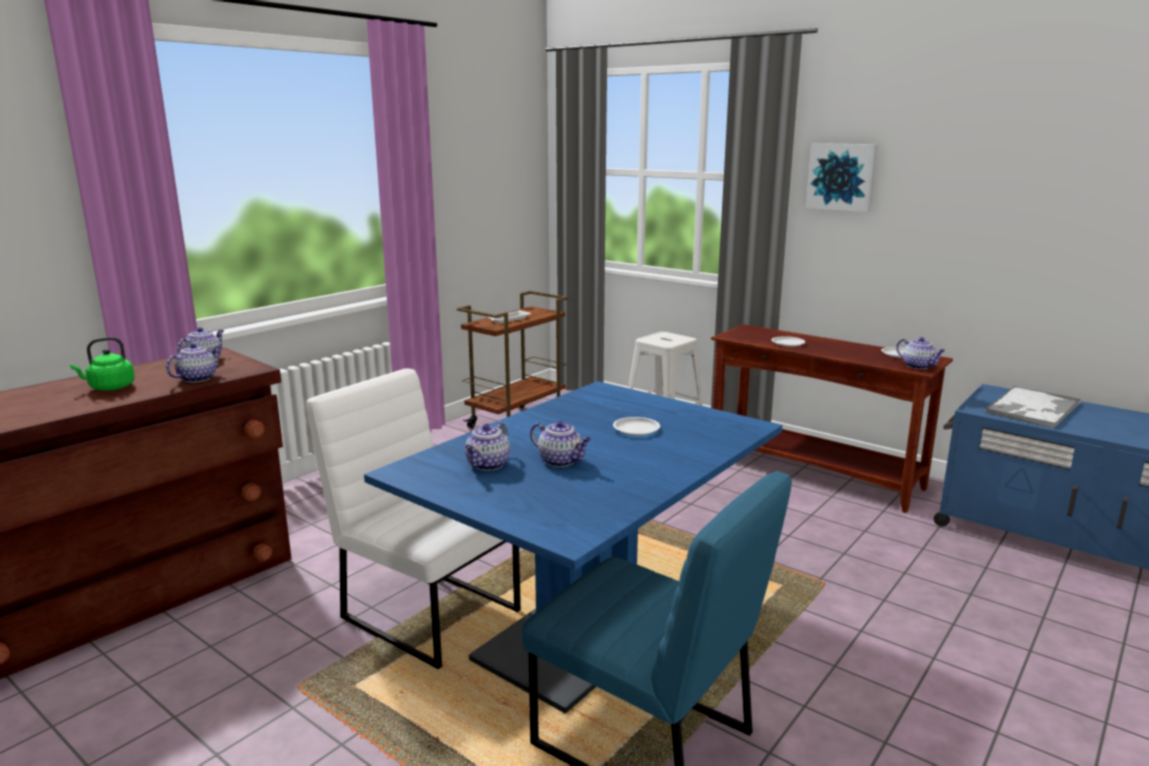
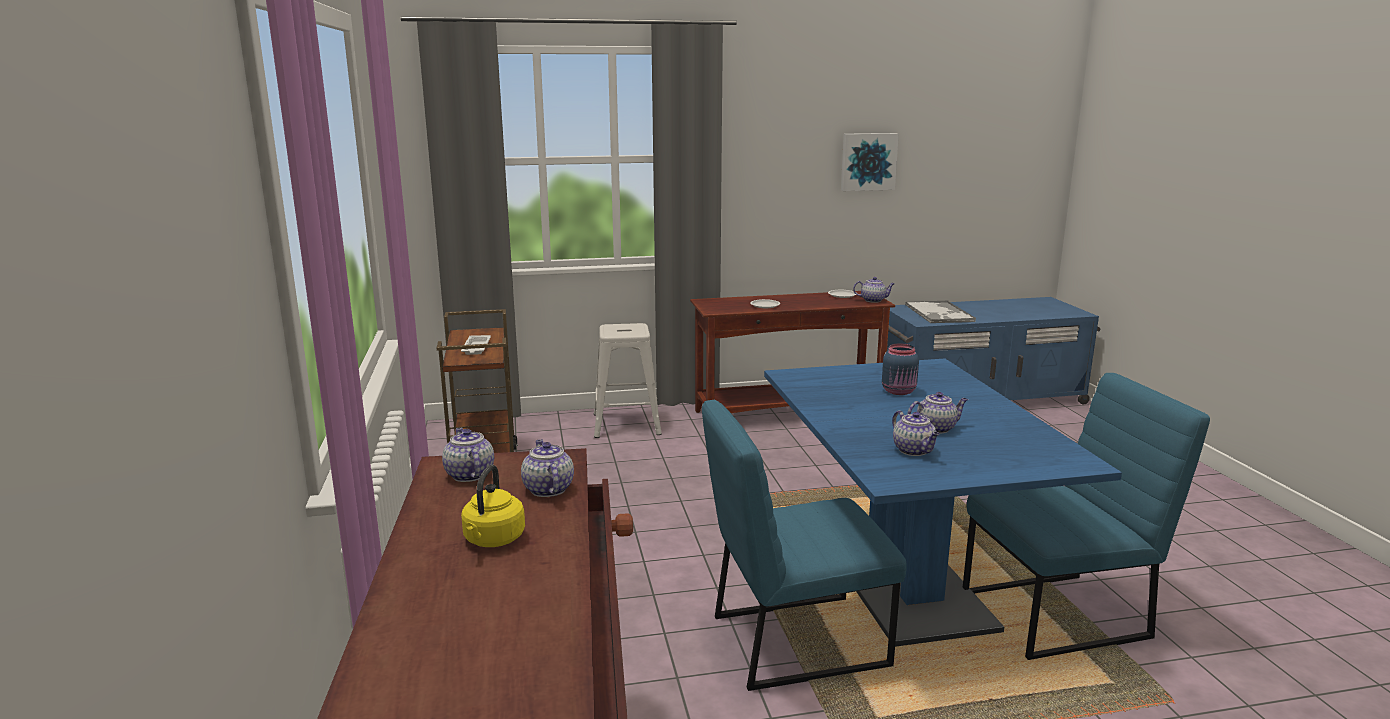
camera: 50 degrees left, 0 degrees up
green kettle [70,337,135,391] -> yellow kettle [461,464,525,547]
white chair [306,368,521,669] -> blue chair [702,400,907,691]
white plate [613,417,660,436] -> blue jar [882,343,919,395]
picture [806,143,878,212] -> picture moved to [841,133,899,191]

